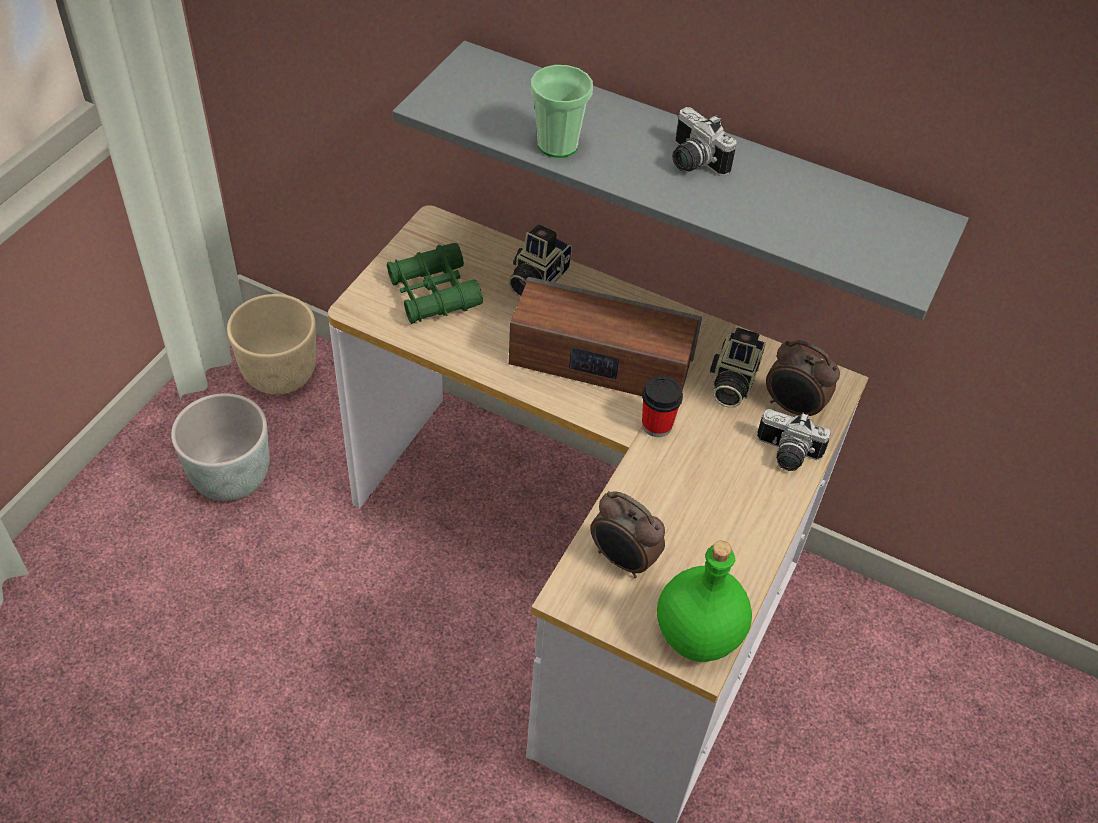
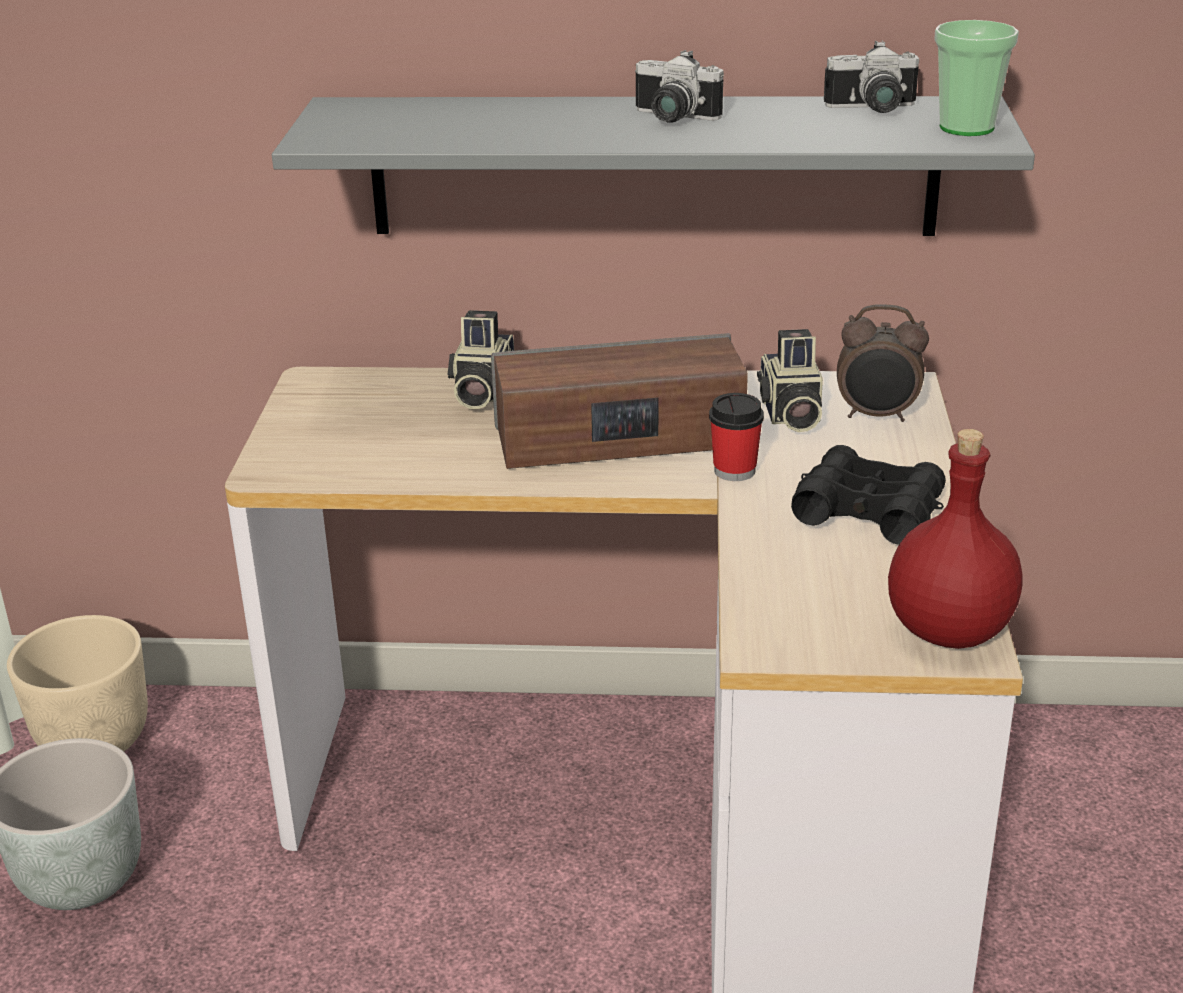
camera: 20 degrees left, 20 degrees down
green binoculars [387,243,483,324] -> none
cup [531,65,593,158] -> cup moved to [934,20,1019,136]
alarm clock [590,491,665,578] -> none
green bottle [657,541,752,662] -> red bottle [888,429,1023,649]
camera [757,409,831,471] -> camera moved to [824,41,919,113]
none -> black binoculars [791,445,946,545]

